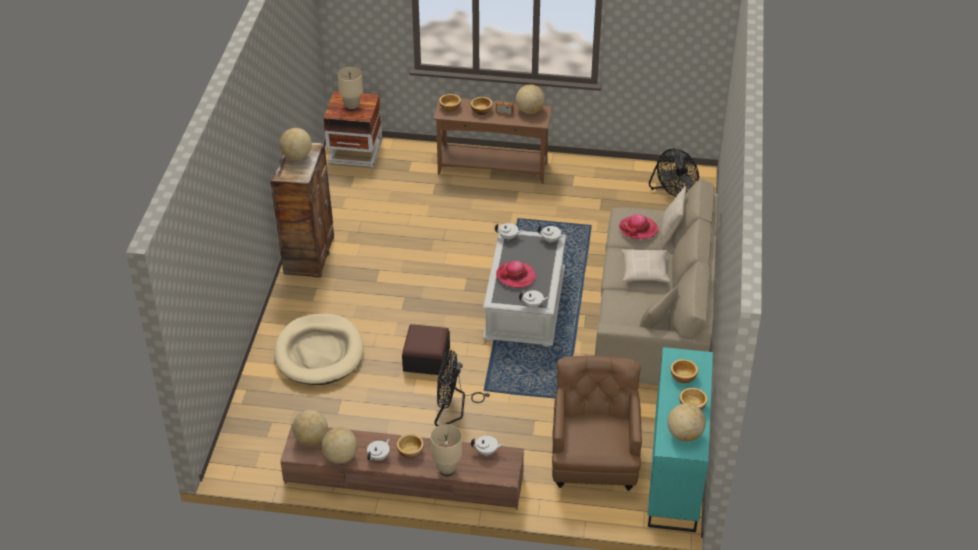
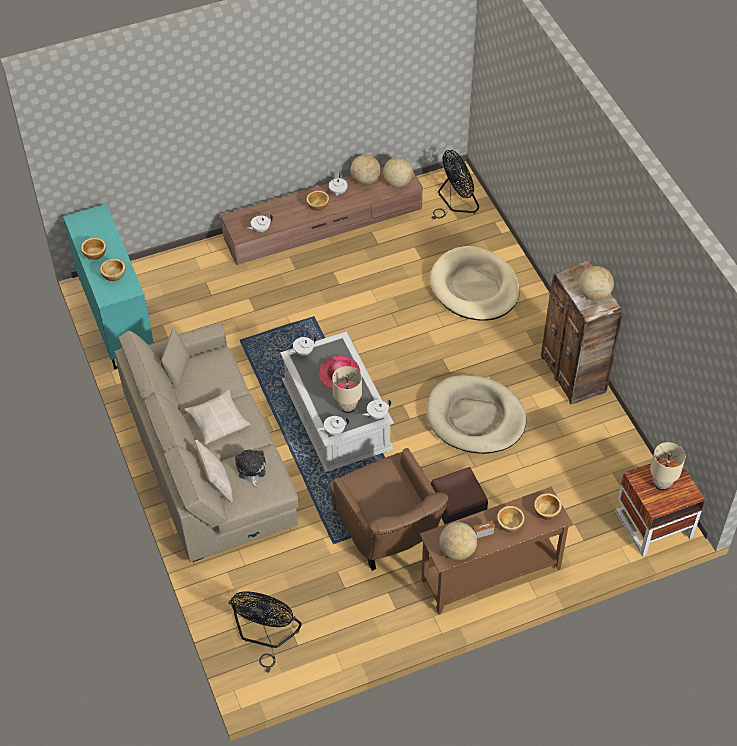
camera: 150 degrees right, 10 degrees up
ottoman [402,324,450,375] -> ottoman moved to [431,467,488,524]
beige table lamp [430,424,462,476] -> beige table lamp moved to [332,366,362,413]
black fan [435,350,490,426] -> black fan moved to [432,150,479,219]
brown armchair [552,356,642,491] -> brown armchair moved to [329,448,448,571]
hat [619,214,658,239] -> plush toy [235,450,266,488]
globe [667,403,706,441] -> none
none -> beige dog bed [426,375,527,454]

